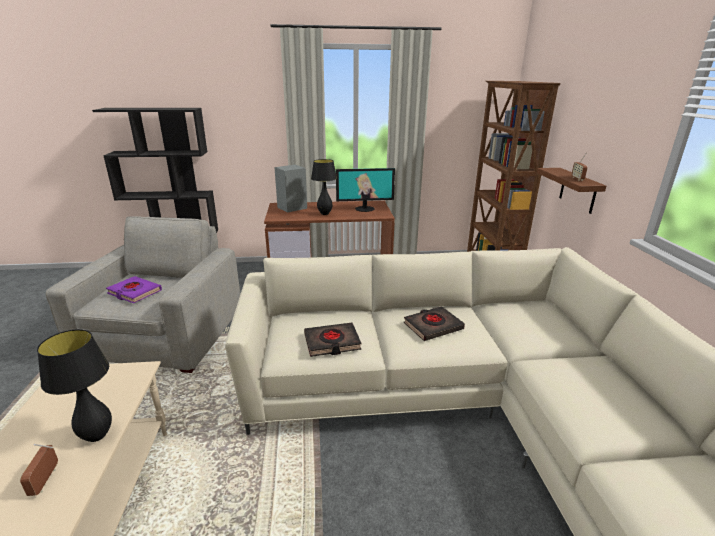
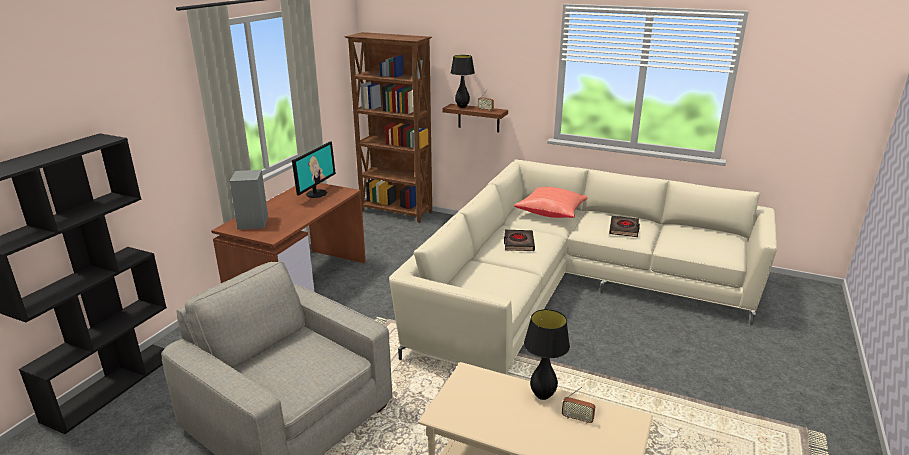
camera: 60 degrees left, 0 degrees up
purple book [106,276,162,303] -> none
black book [304,323,361,357] -> black book moved to [609,216,640,237]
black table lamp [311,159,337,215] -> black table lamp moved to [451,55,475,108]
none -> red pillow [514,187,588,218]

